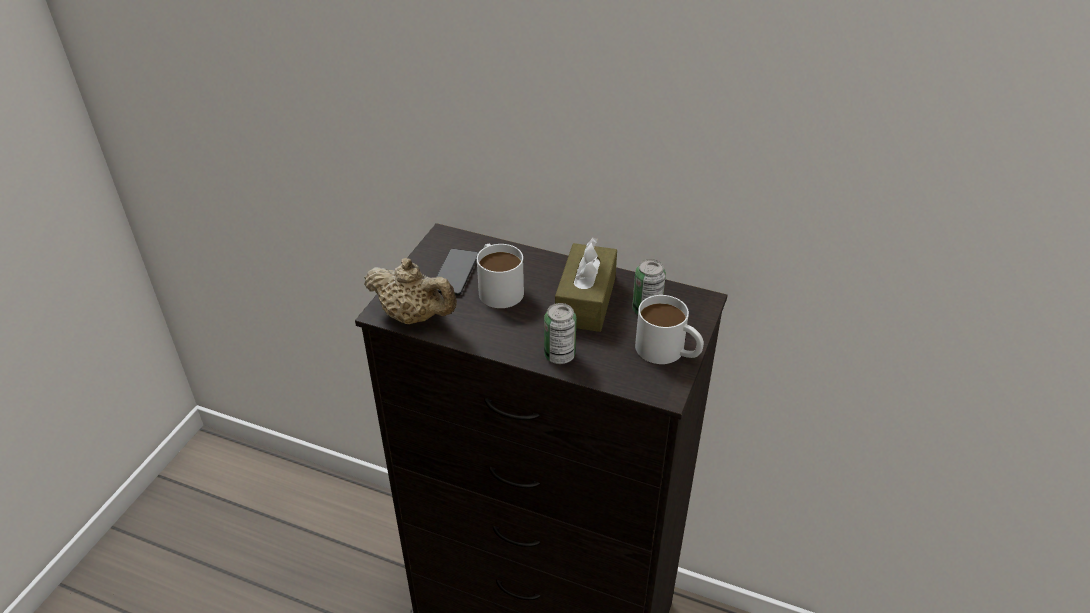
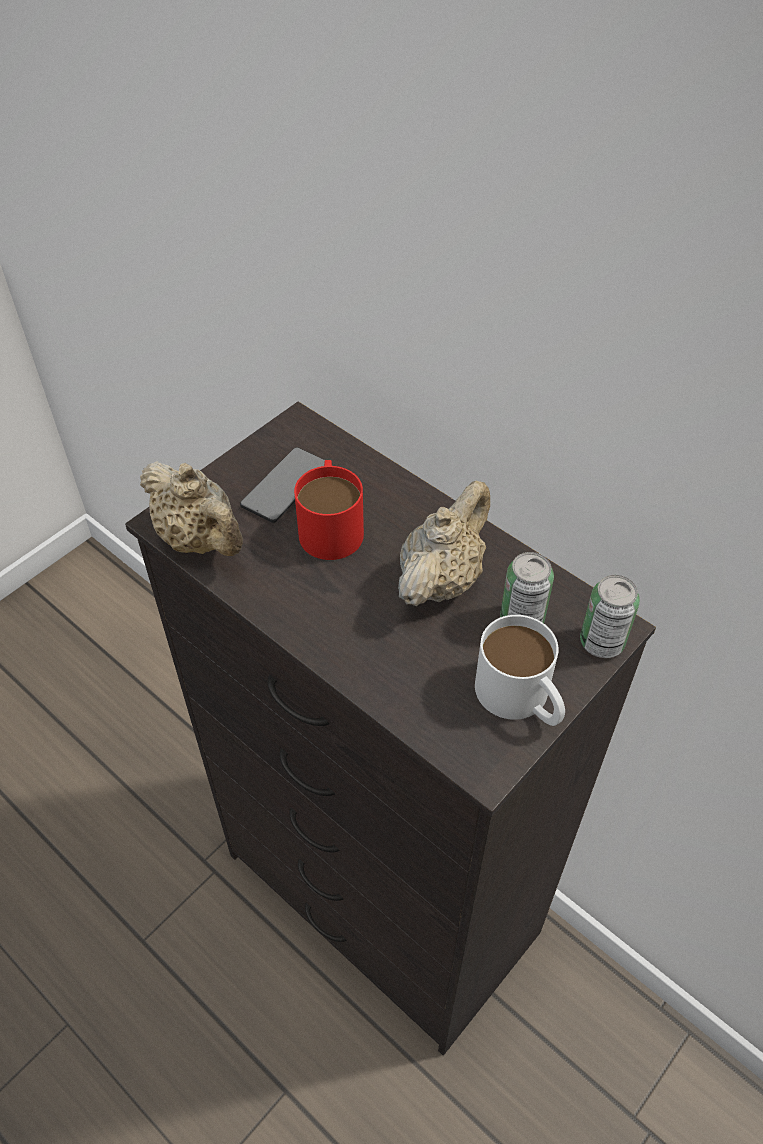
camera: 20 degrees right, 10 degrees up
white mug [477,244,524,308] -> red mug [294,460,364,560]
can [544,303,576,364] -> can moved to [580,575,640,658]
brown tissue box [555,238,617,332] -> beige teapot [398,481,490,606]

